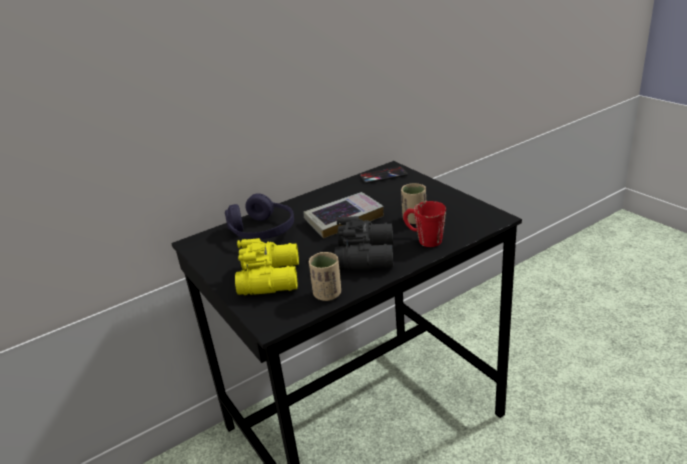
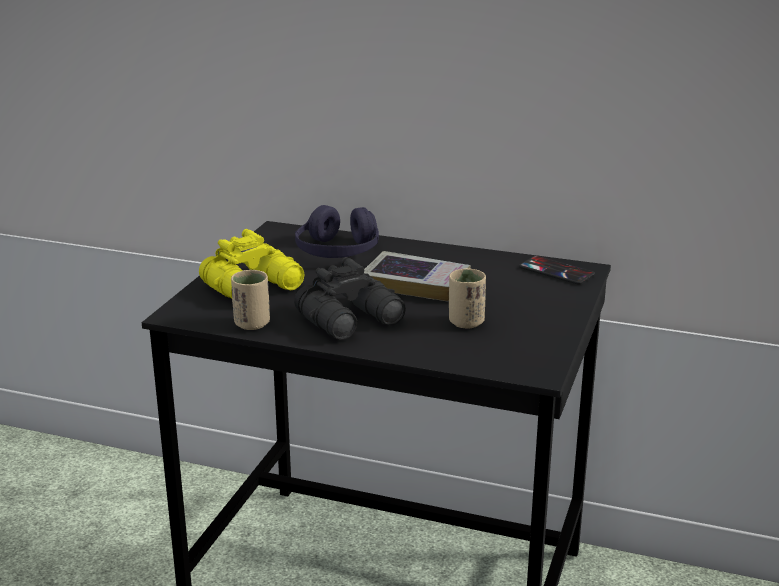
camera: 50 degrees right, 5 degrees down
red mug [403,201,446,247] -> none

